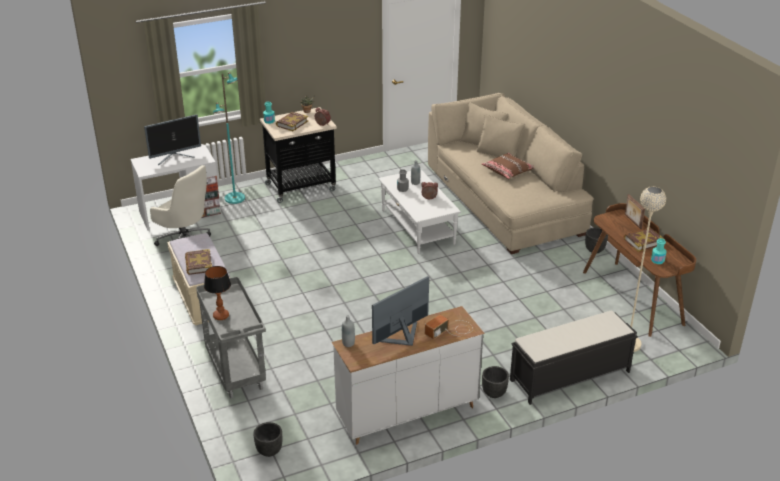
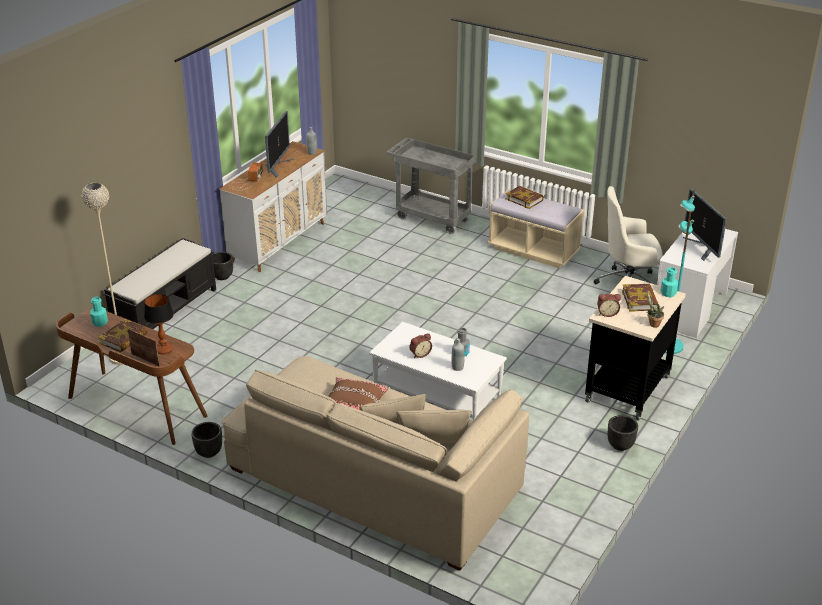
camera: 145 degrees right, 0 degrees up
monitor [144,114,201,165] -> monitor turned 45 degrees counterclockwise [683,188,727,261]
table lamp [204,266,231,320] -> table lamp moved to [144,294,174,354]
black planter [253,422,282,457] -> black planter moved to [608,415,638,451]

